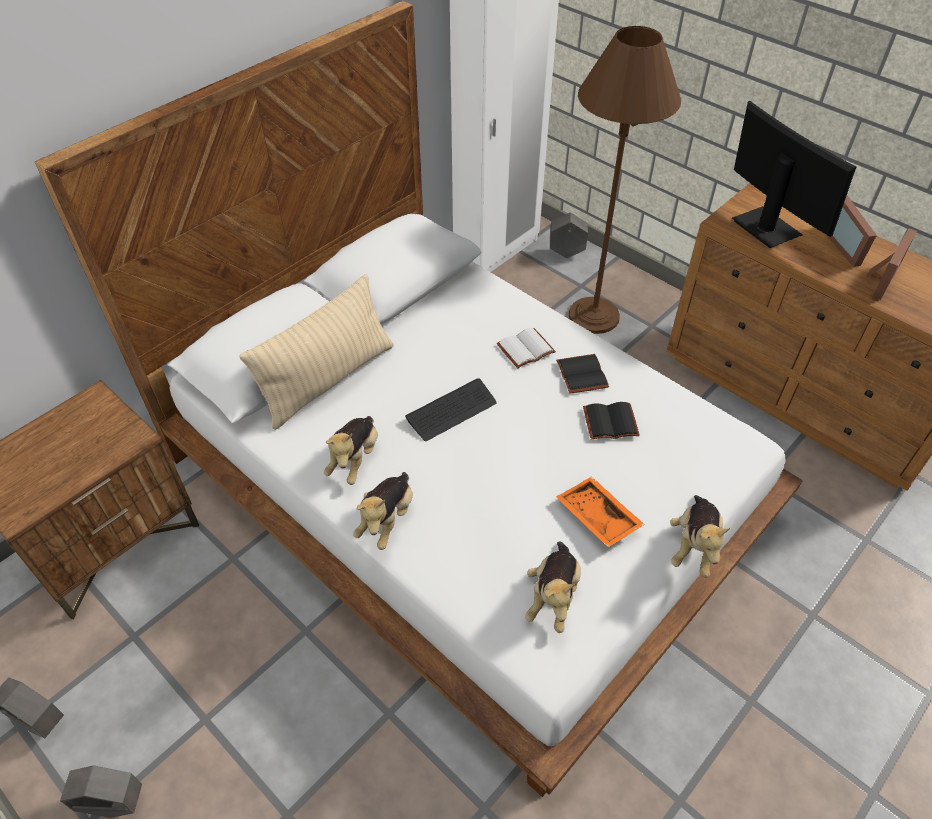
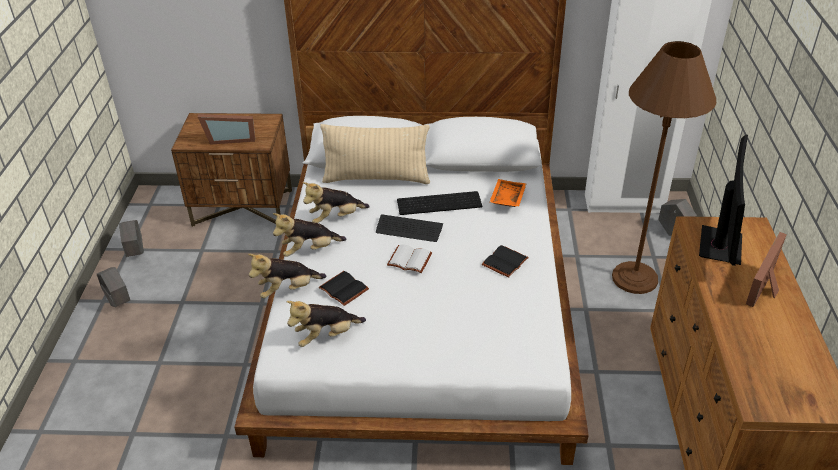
camera: 50 degrees right, 10 degrees down
white book [496,328,556,368] -> white book moved to [387,244,432,273]
orange tray [556,476,645,547] -> orange tray moved to [489,179,526,207]
black book [583,402,640,440] -> black book moved to [319,271,369,306]
plush toy [670,495,731,578] -> plush toy moved to [248,254,326,298]
picture frame [866,228,917,300] -> picture frame moved to [198,114,255,145]
none -> keyboard [397,191,482,215]

